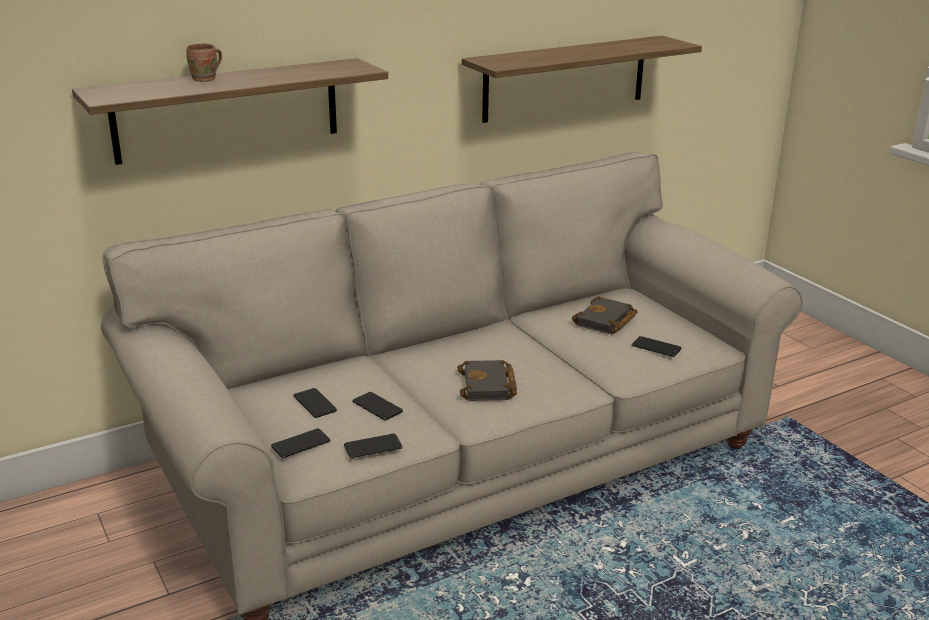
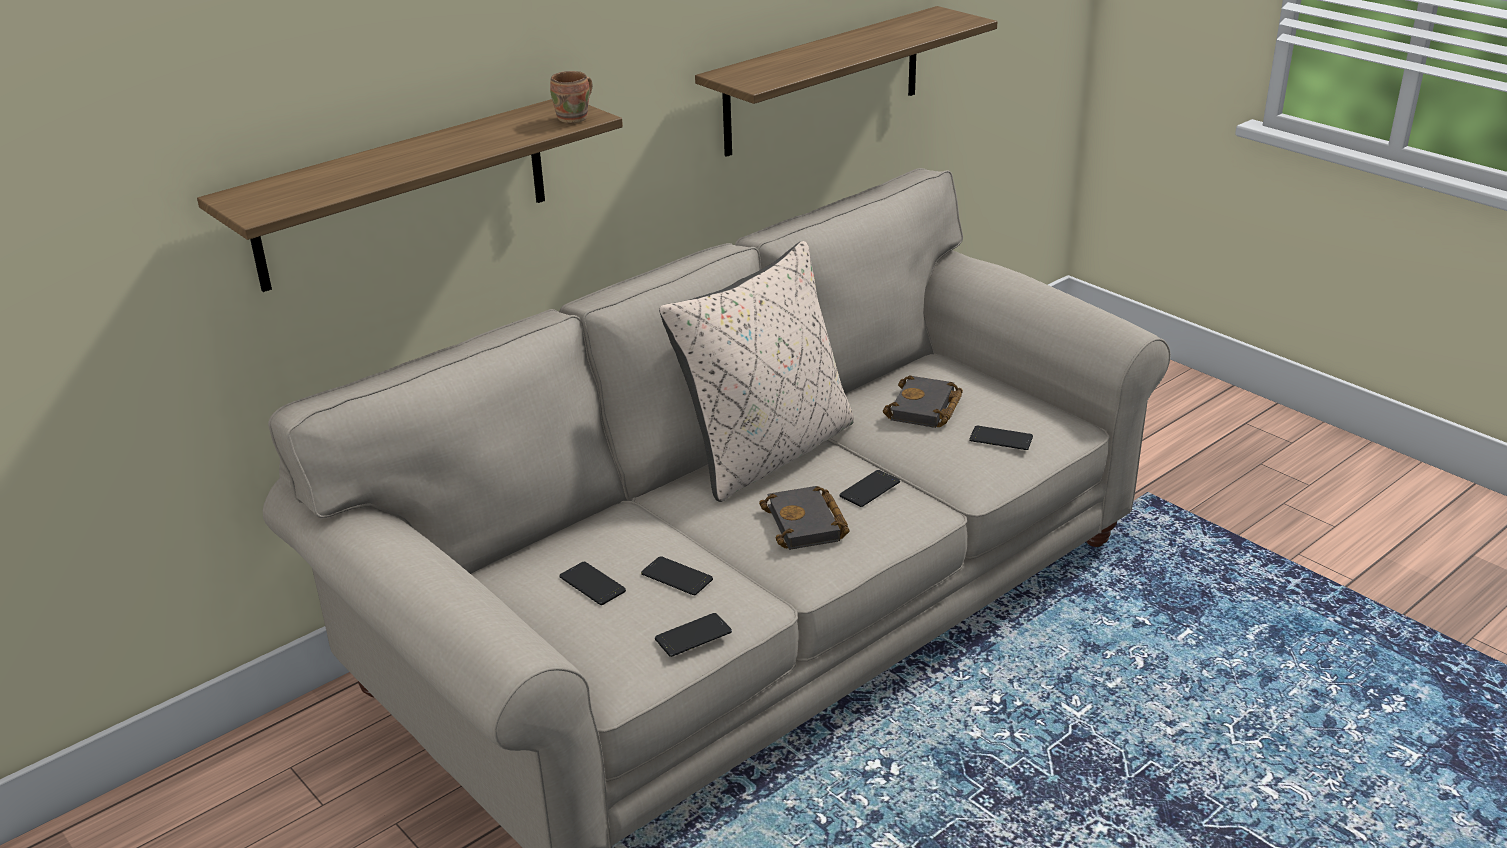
camera: 10 degrees left, 5 degrees up
brown mug [186,44,222,82] -> brown mug moved to [550,71,592,123]
phone [271,429,331,458] -> phone moved to [840,470,900,507]
none -> beige pillow [659,241,854,502]

